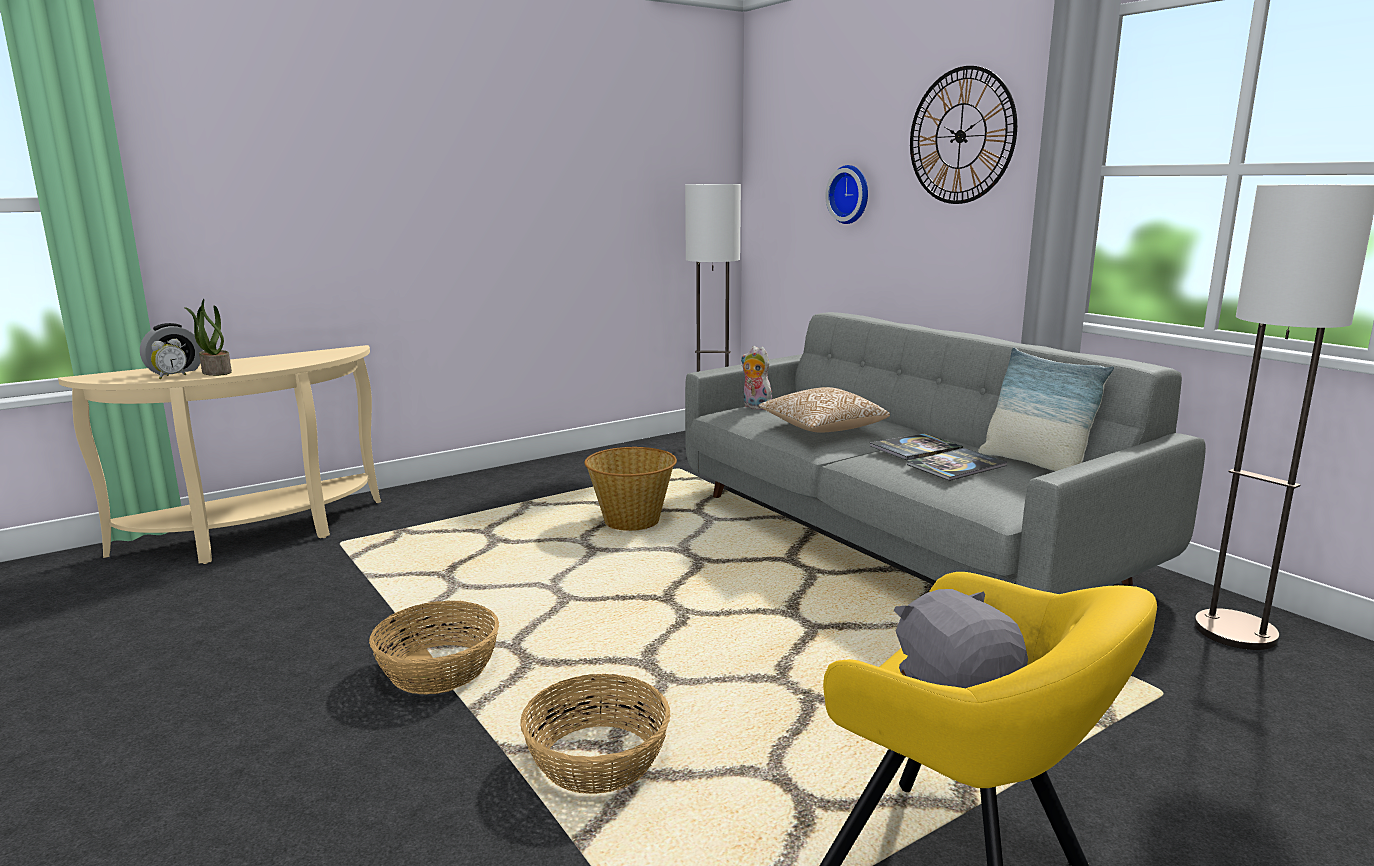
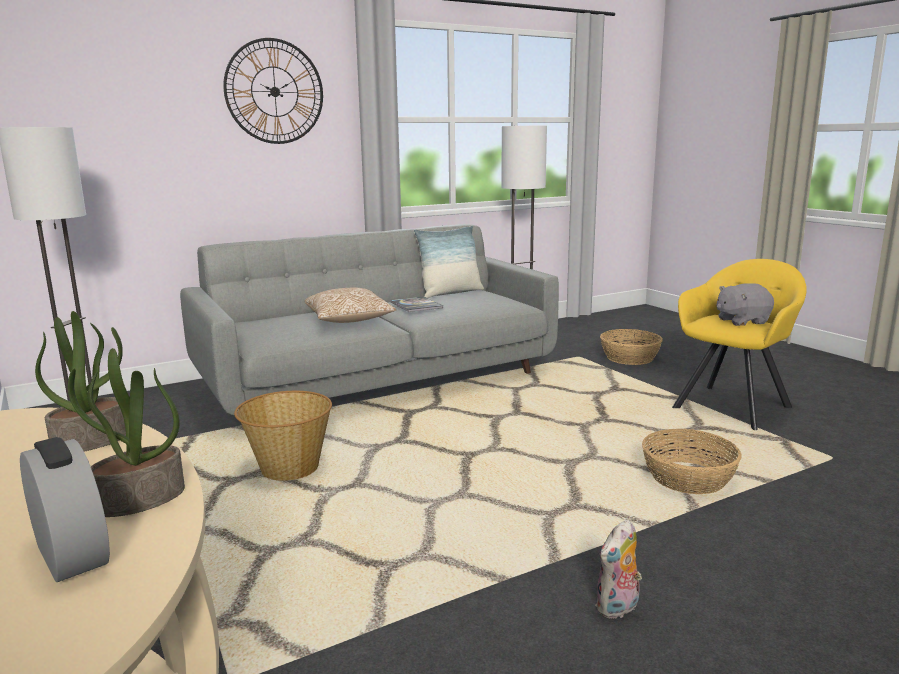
camera: 85 degrees left, 0 degrees up
alarm clock [151,339,187,379] -> none
basket [369,600,499,695] -> basket moved to [600,329,663,365]
plush toy [741,346,772,410] -> plush toy moved to [596,519,642,619]
wall clock [825,165,868,224] -> none
book [907,448,1007,481] -> none
none -> potted plant [35,311,126,451]

